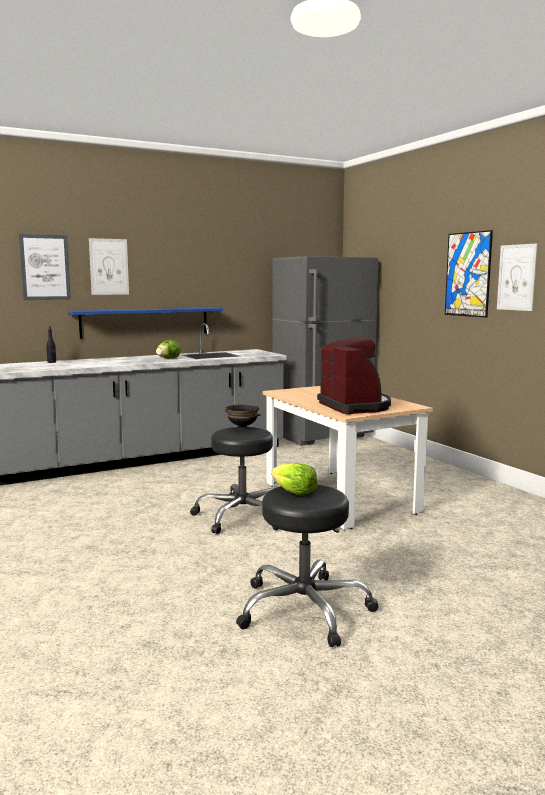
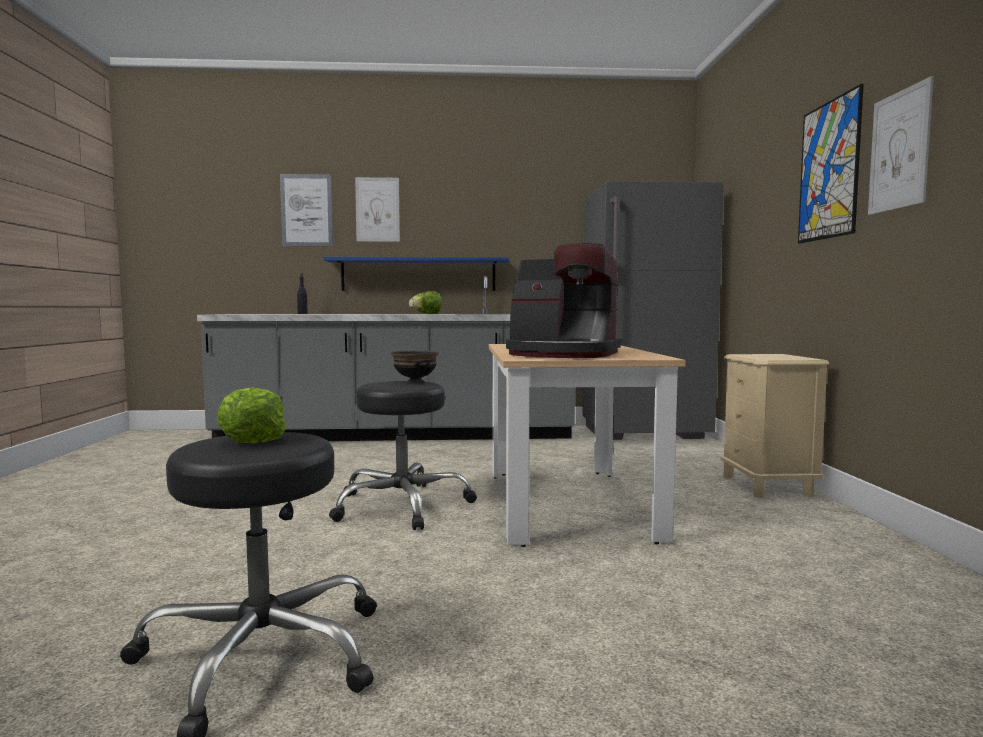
camera: 25 degrees right, 5 degrees down
coffee machine [317,337,391,414] -> coffee machine turned 105 degrees clockwise [506,243,621,358]
none -> beige nightstand [720,354,829,498]

